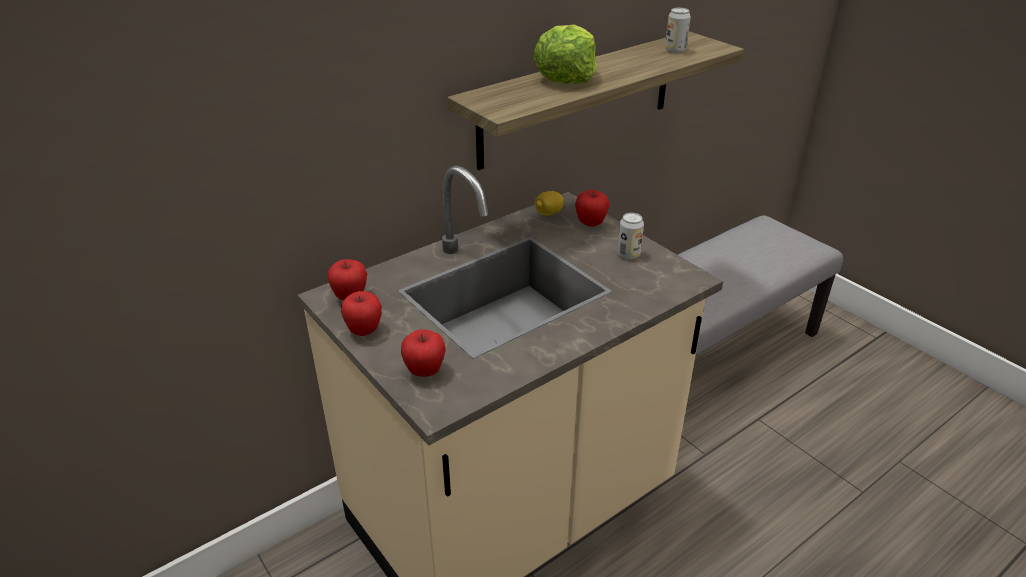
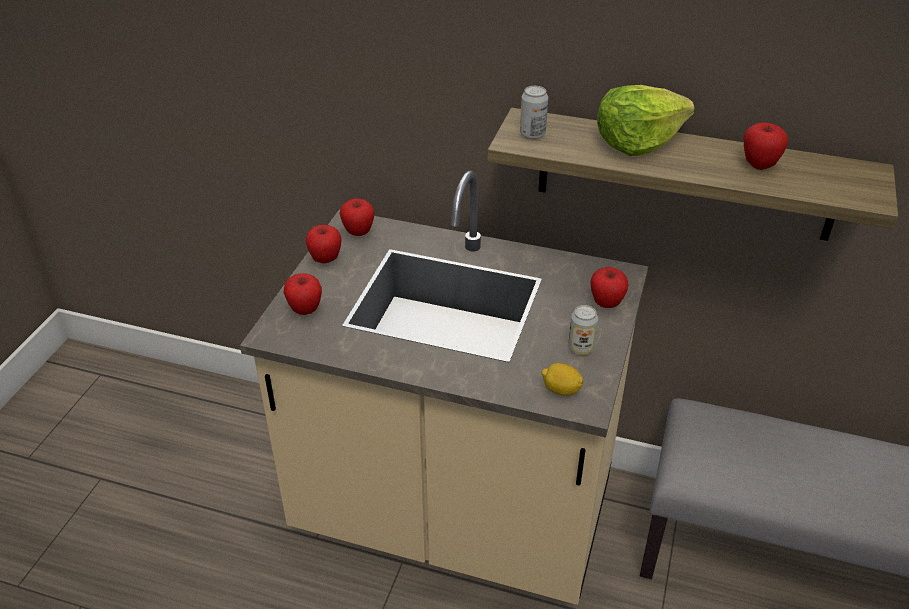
camera: 55 degrees right, 5 degrees up
lemon [535,191,564,216] -> lemon moved to [541,363,583,396]
can [665,8,691,53] -> can moved to [520,86,548,139]
none -> apple [743,122,788,170]

